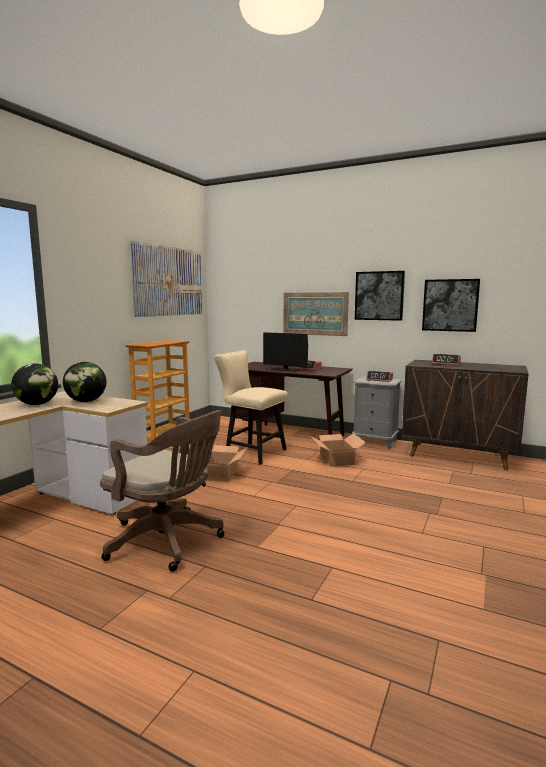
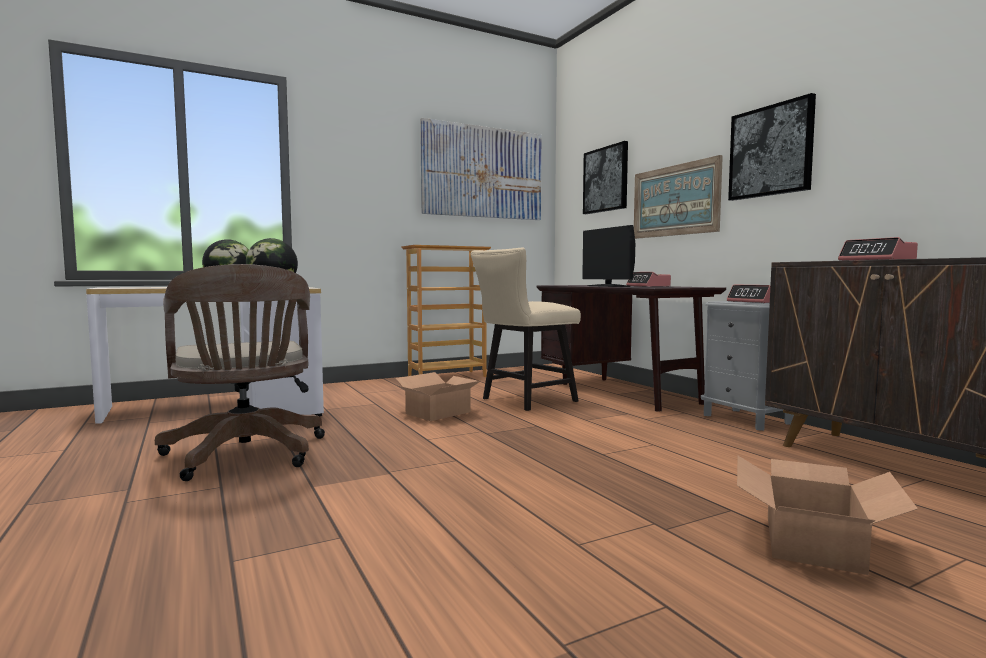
camera: 35 degrees right, 5 degrees down
beige chair [214,350,288,464] -> beige chair turned 105 degrees counterclockwise [471,248,581,411]
cardboard box [312,433,366,467] -> cardboard box moved to [737,456,918,575]
picture [422,279,480,332] -> picture moved to [583,141,628,214]

